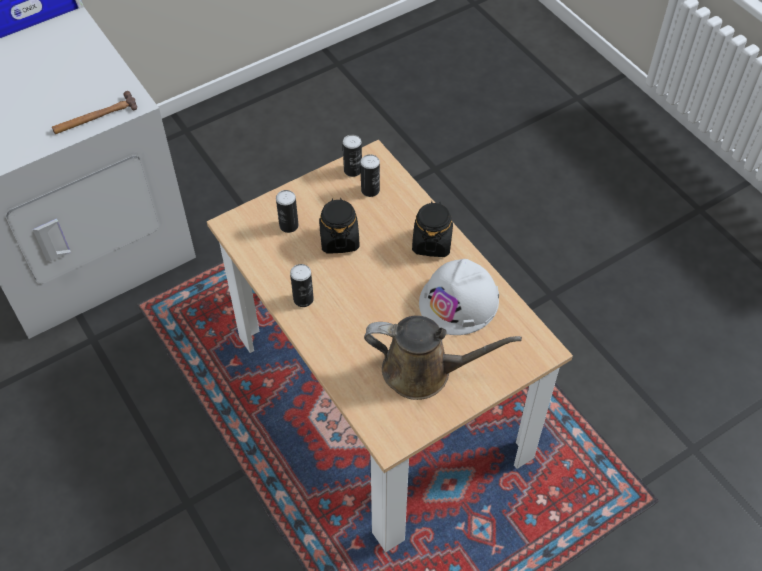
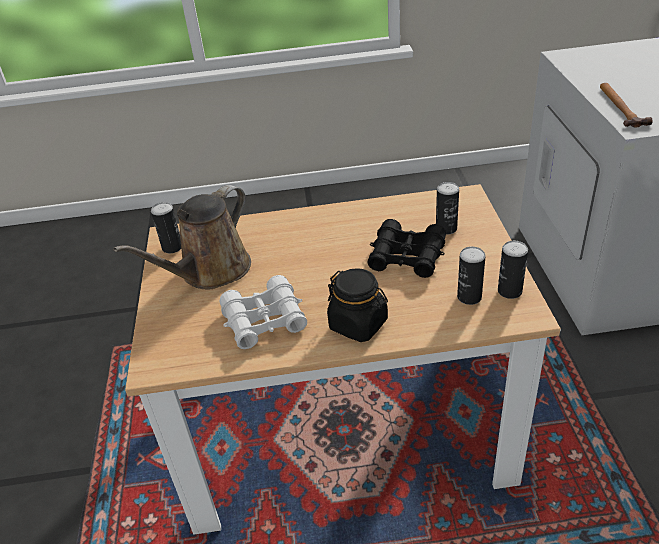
camera: 120 degrees right, 15 degrees down
can [290,264,314,307] -> can moved to [151,202,181,253]
black jar [319,198,360,254] -> black binoculars [367,219,446,278]
white hard hat [419,259,499,335] -> white binoculars [219,275,307,349]

